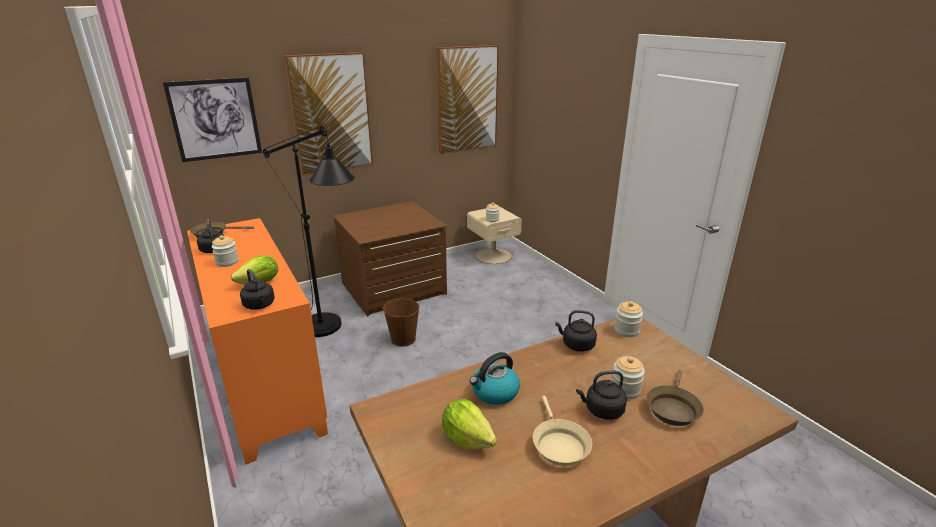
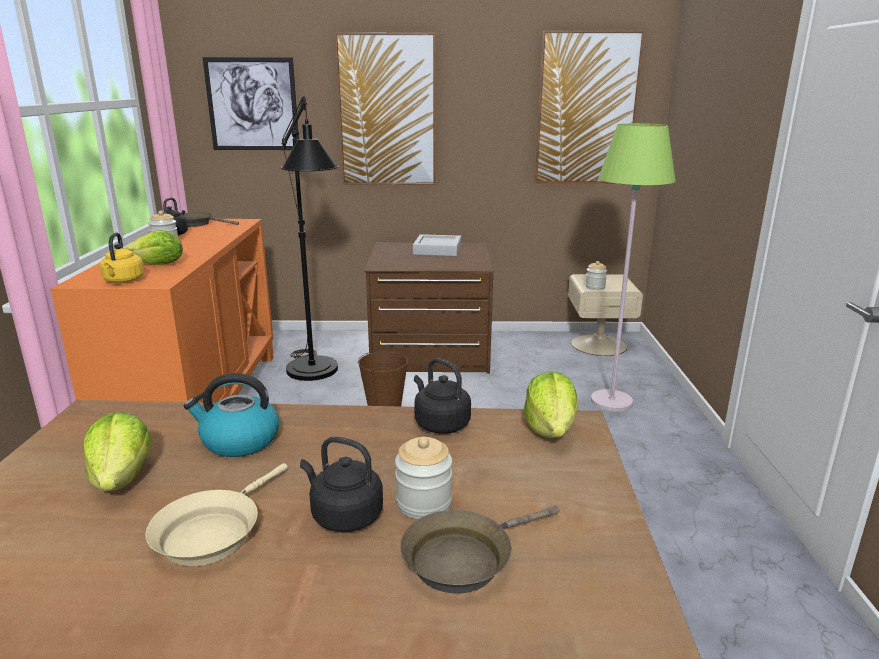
camera: 30 degrees right, 5 degrees down
black kettle [240,269,275,310] -> yellow kettle [100,233,144,283]
jar [614,301,643,337] -> lettuce [524,371,578,438]
none -> grey tray [413,234,461,256]
none -> green floor lamp [591,123,676,412]

